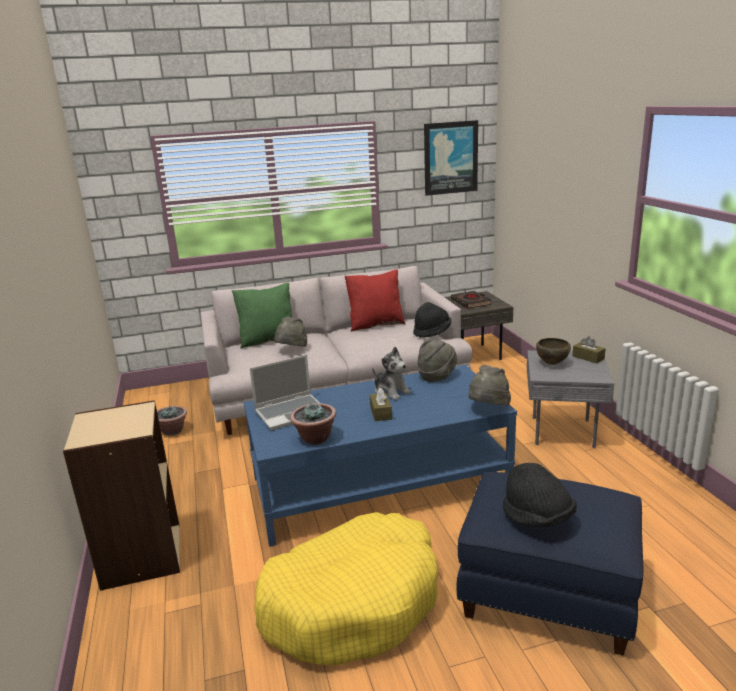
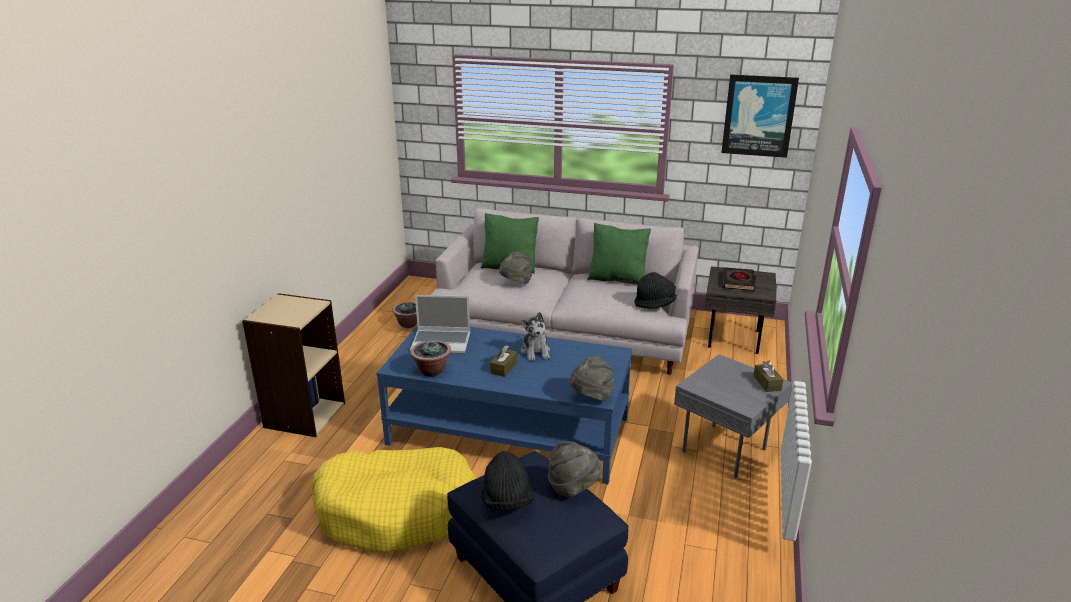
camera: 30 degrees right, 5 degrees up
red pillow [345,270,405,331] -> green pillow [587,223,651,285]
grey hat [417,339,457,382] -> grey hat moved to [548,441,601,497]
brown bowl [536,338,571,365] -> none

